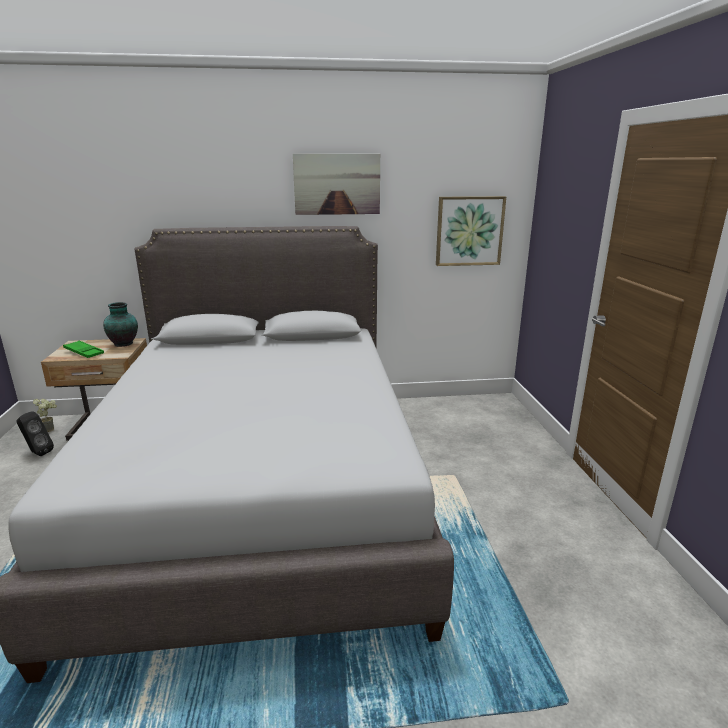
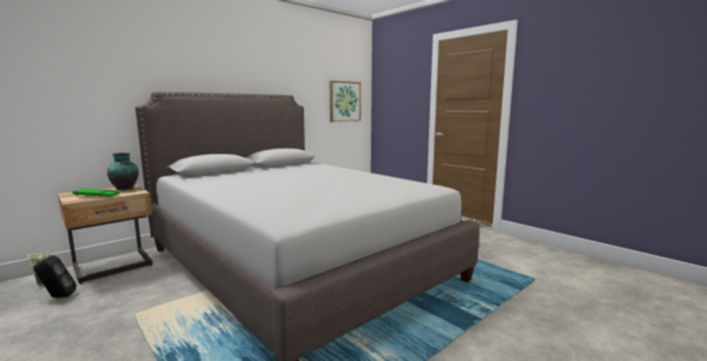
camera: 35 degrees left, 10 degrees down
picture [293,154,380,215] -> none

